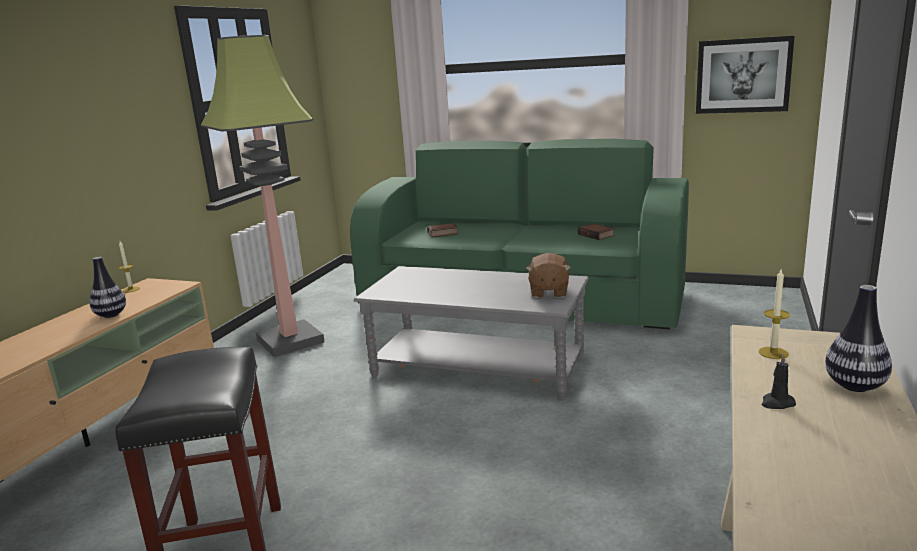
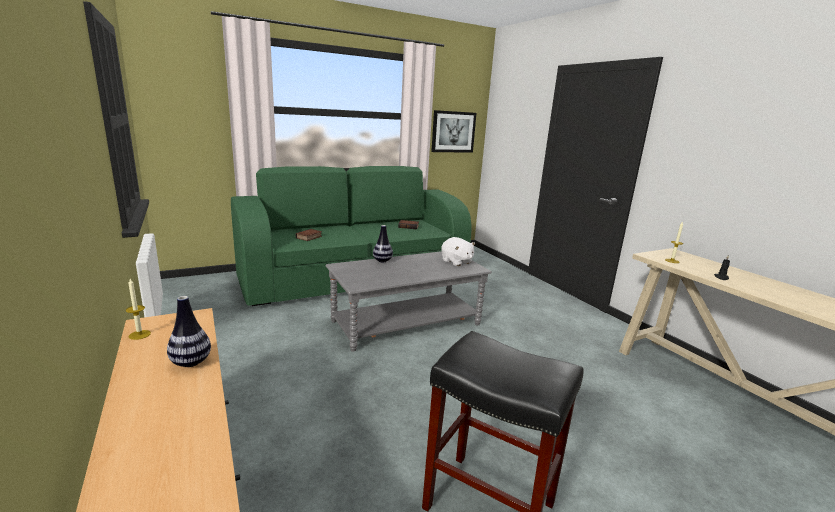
camera: 50 degrees left, 0 degrees up
floor lamp [201,35,325,357] -> none
brown plush toy [526,253,571,298] -> white plush toy [441,237,475,266]
vase [825,285,892,392] -> vase moved to [373,225,393,262]

